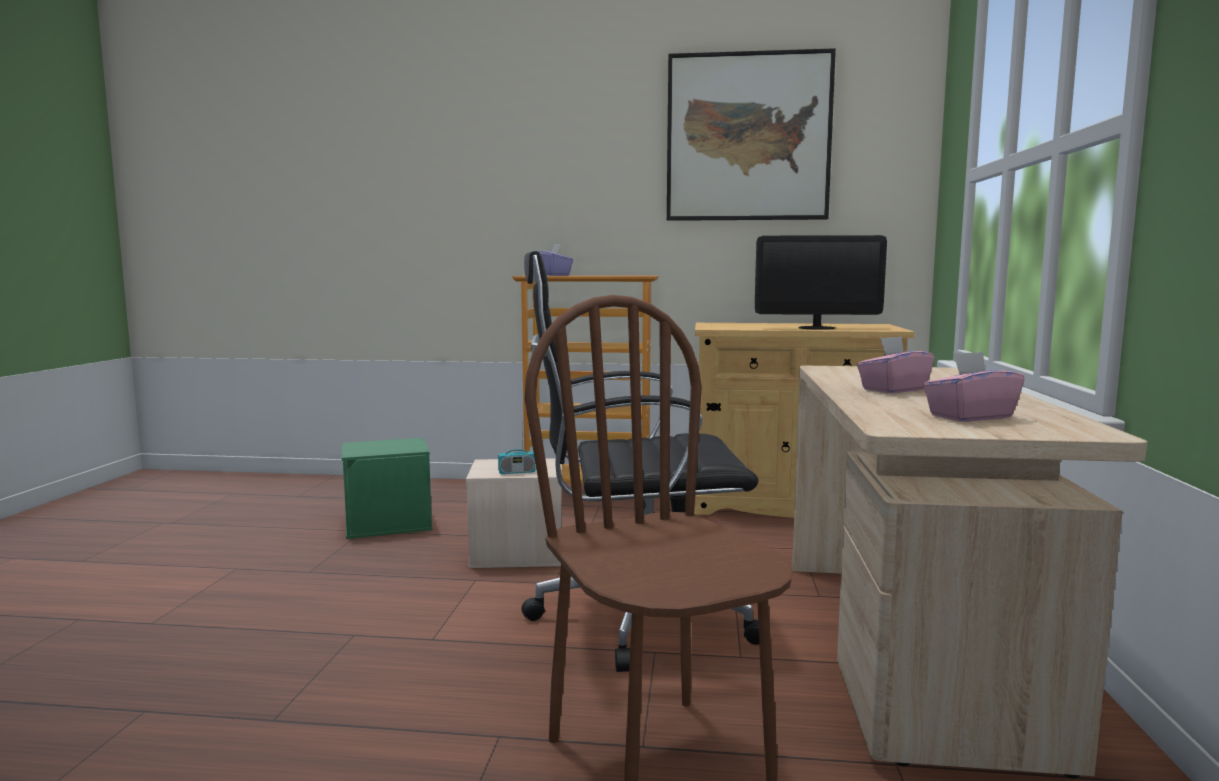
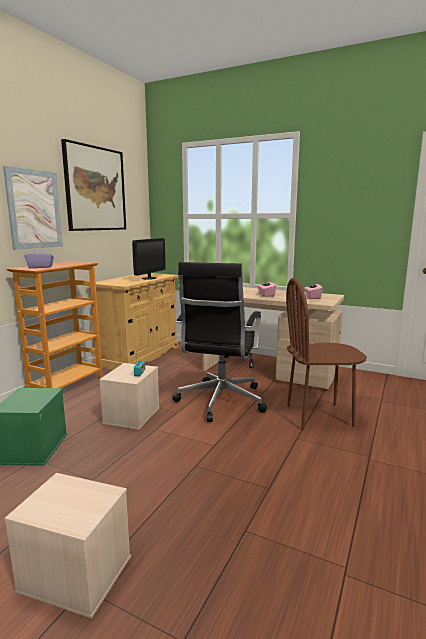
camera: 70 degrees left, 5 degrees up
none -> picture [3,166,63,250]
none -> beige storage box [4,473,131,618]

